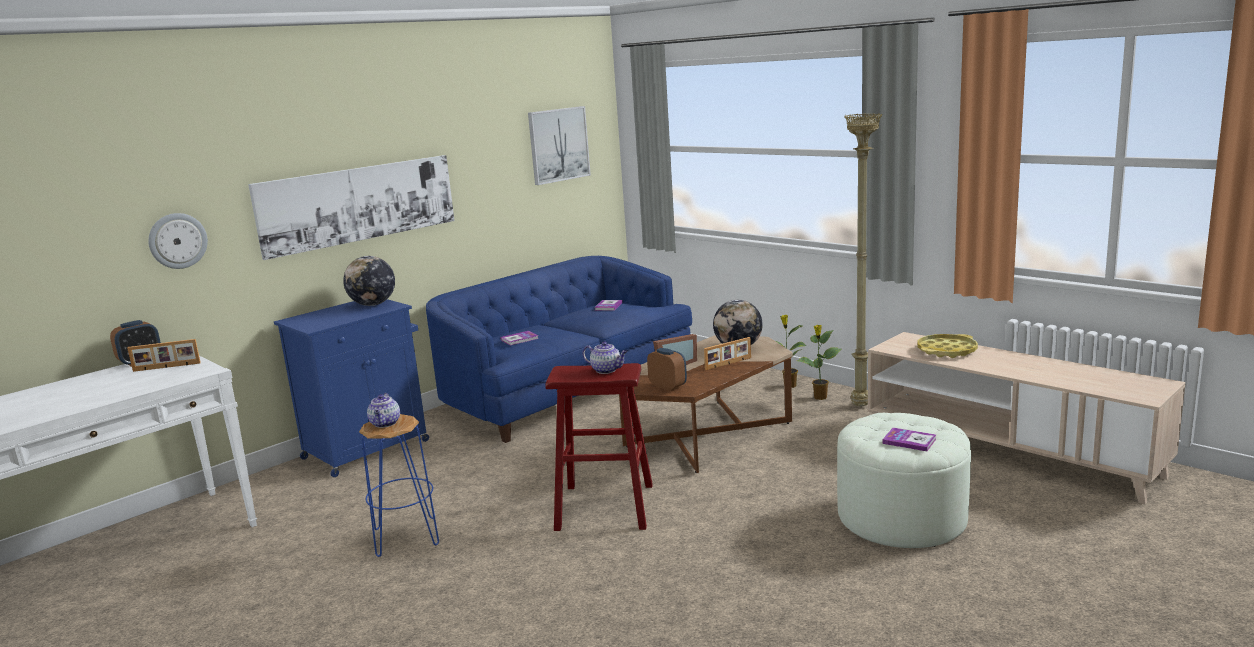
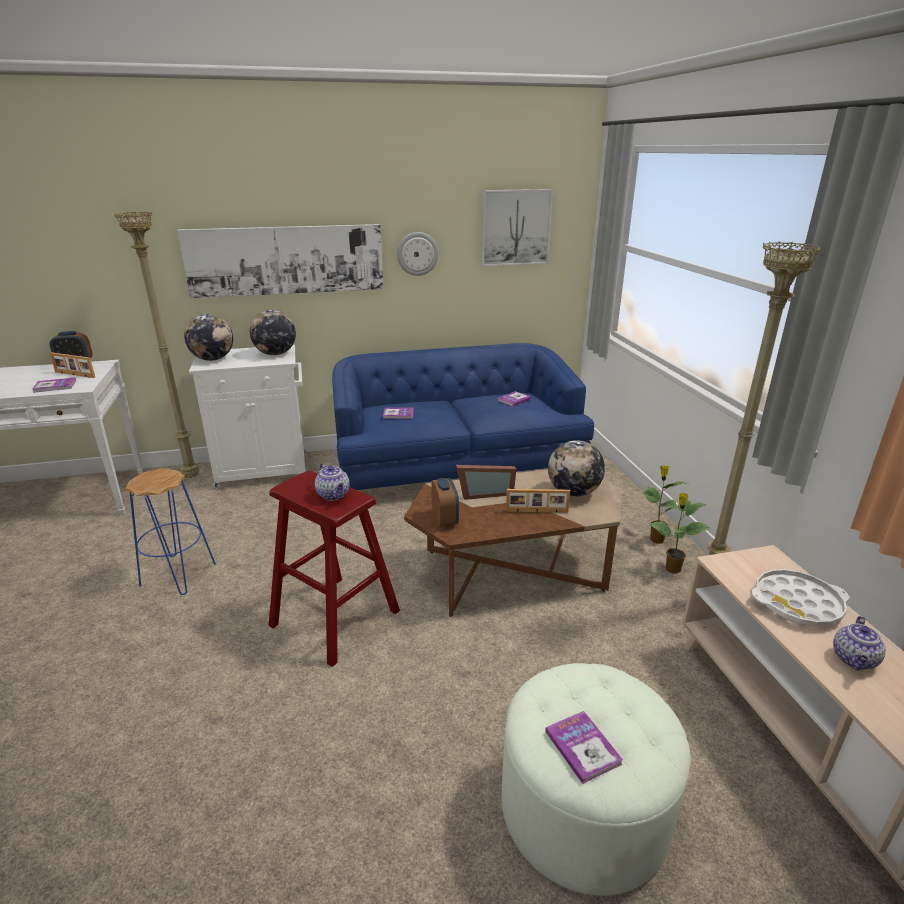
camera: 30 degrees right, 10 degrees up
wall clock [148,213,208,269] -> wall clock moved to [397,232,439,276]
blue cabinet [274,299,429,477] -> white cabinet [189,345,308,490]
teapot [367,393,400,428] -> teapot moved to [833,616,886,671]
yellow tray [917,334,978,358] -> white tray [751,569,850,626]
none -> book [32,378,76,393]
none -> beige floor lamp [114,211,199,478]
none -> globe [184,314,233,361]

